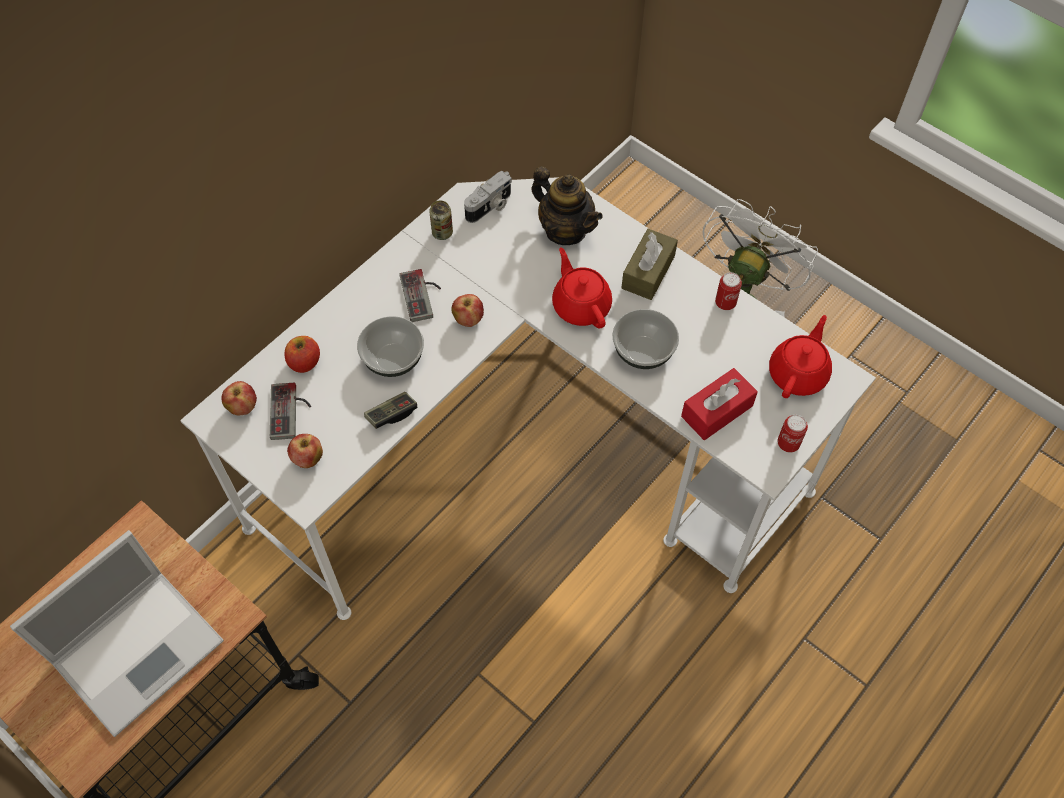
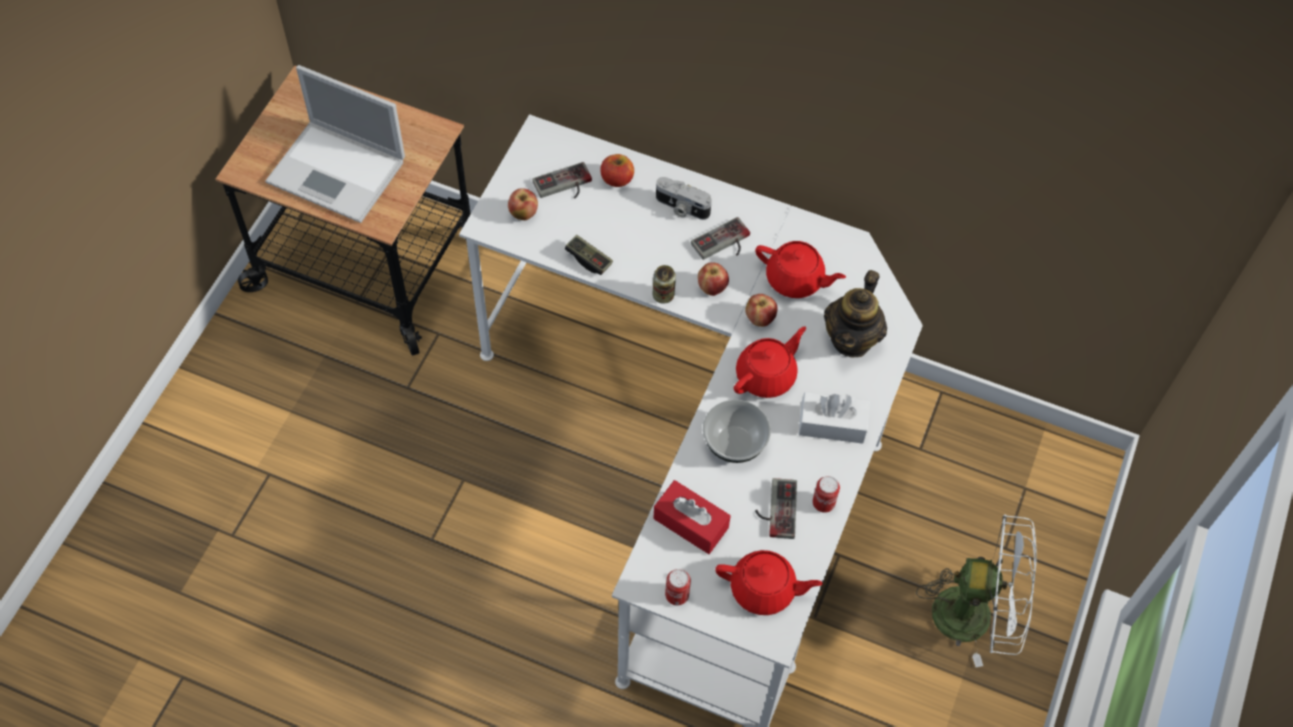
camera: 70 degrees right, 0 degrees up
apple [221,381,257,415] -> apple moved to [745,294,778,327]
bowl [357,316,424,377] -> none
can [429,200,453,240] -> can moved to [653,265,676,304]
camera [464,171,512,223] -> camera moved to [656,177,712,220]
brown tissue box [621,229,678,300] -> white tissue box [799,392,870,444]
none -> red teapot [755,241,846,298]
none -> game controller [755,478,797,539]

